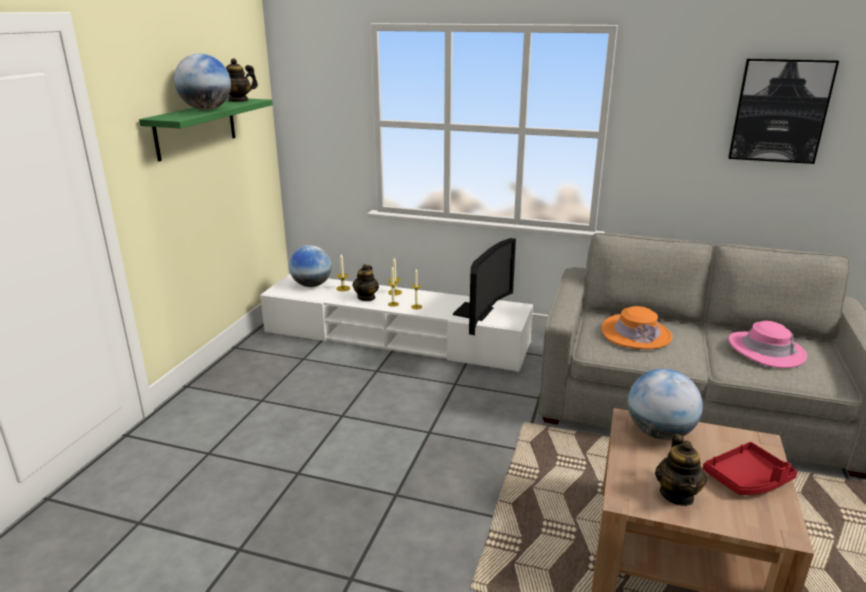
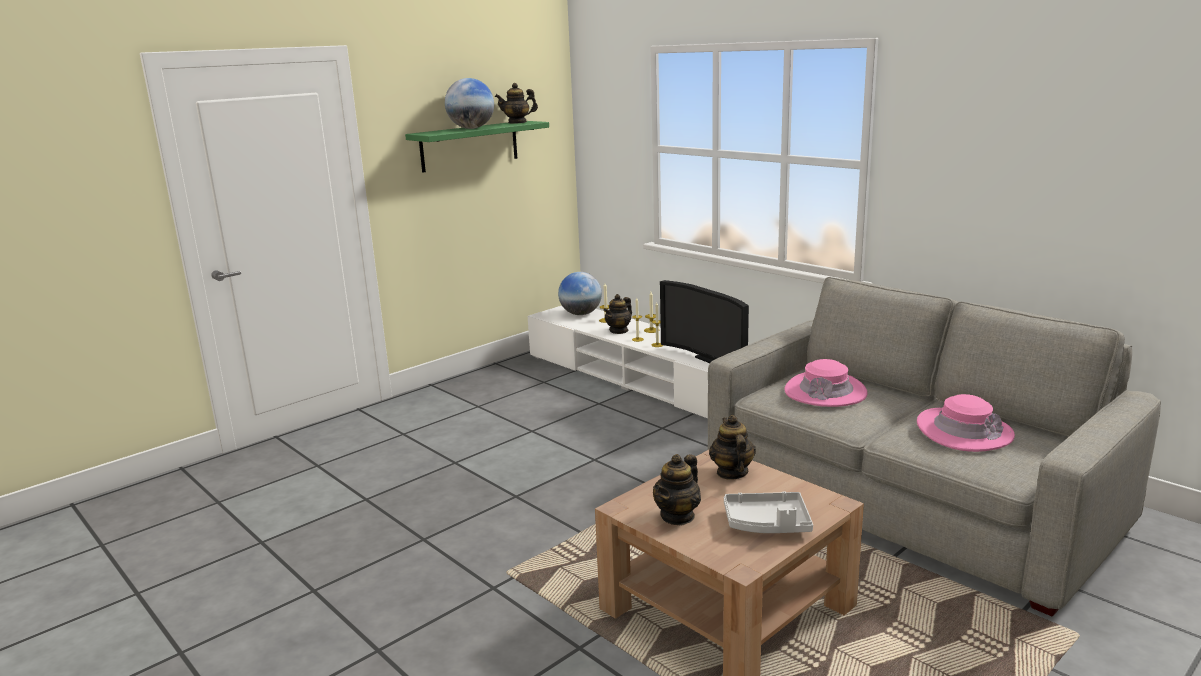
camera: 30 degrees right, 5 degrees down
television [453,238,516,335] -> television turned 90 degrees clockwise [660,280,749,363]
orange hat [602,306,672,349] -> pink hat [784,359,867,407]
globe [628,369,703,440] -> teapot [709,415,756,480]
red tray [703,442,797,495] -> grey tray [724,492,813,533]
picture [728,59,839,164] -> none

